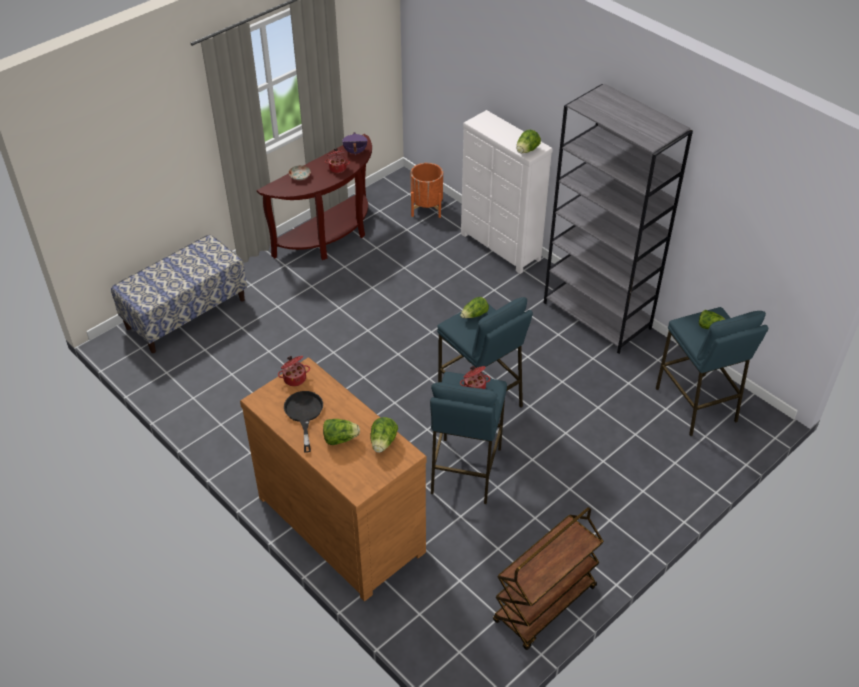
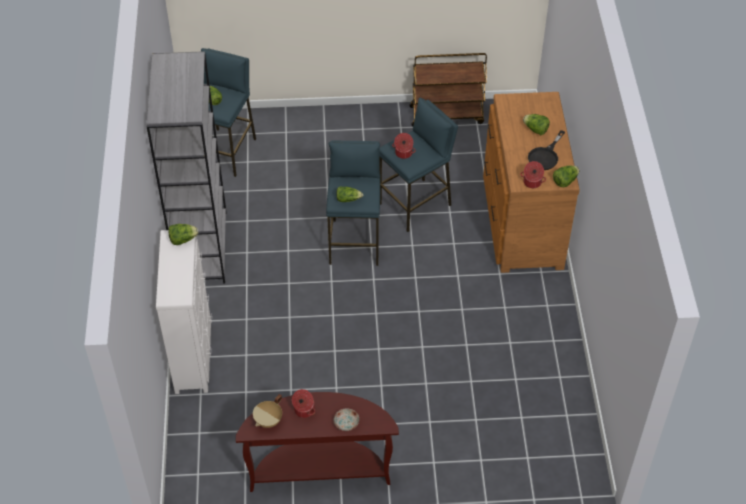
camera: 140 degrees left, 5 degrees up
bench [111,234,247,353] -> none
purple cooking pot [342,132,368,155] -> beige cooking pot [253,394,282,428]
lettuce [370,417,398,453] -> lettuce moved to [553,165,579,187]
orange planter [411,163,443,218] -> none

